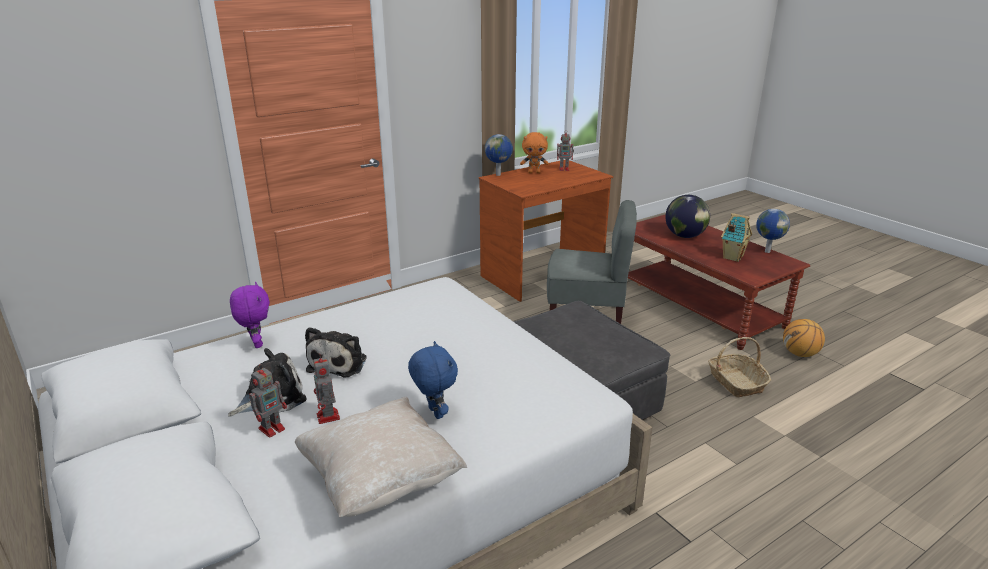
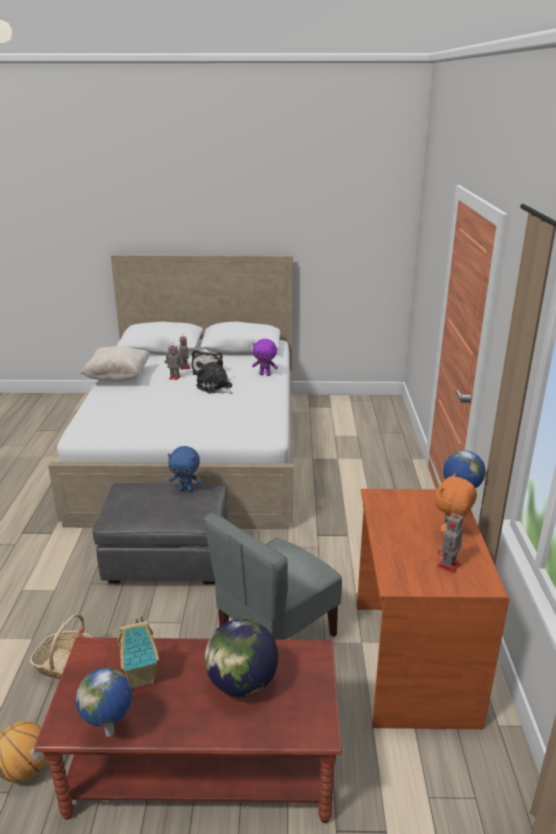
camera: 125 degrees right, 0 degrees up
blue plush toy [408,341,458,419] -> blue plush toy moved to [168,446,202,492]

